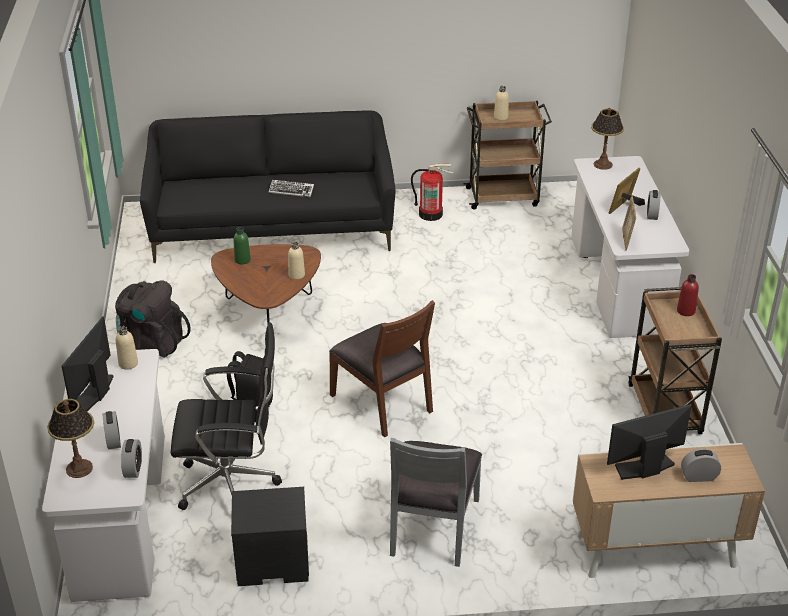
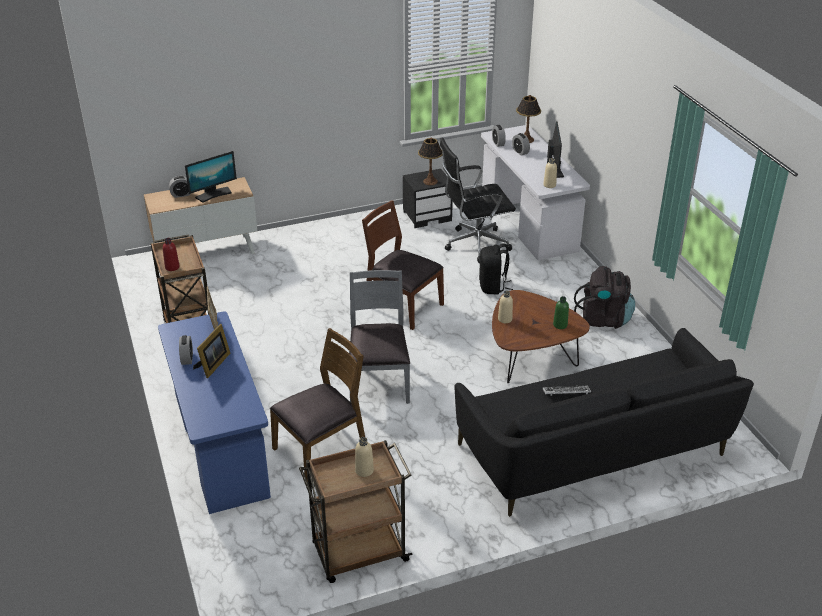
camera: 165 degrees right, 0 degrees up
grey chair [390,438,482,567] -> grey chair moved to [349,270,410,404]
fire extinguisher [411,164,453,221] -> none
white desk [571,156,689,338] -> blue desk [158,311,271,514]
table lamp [591,108,624,170] -> table lamp moved to [418,138,443,185]
none -> brown chair [270,328,365,482]

